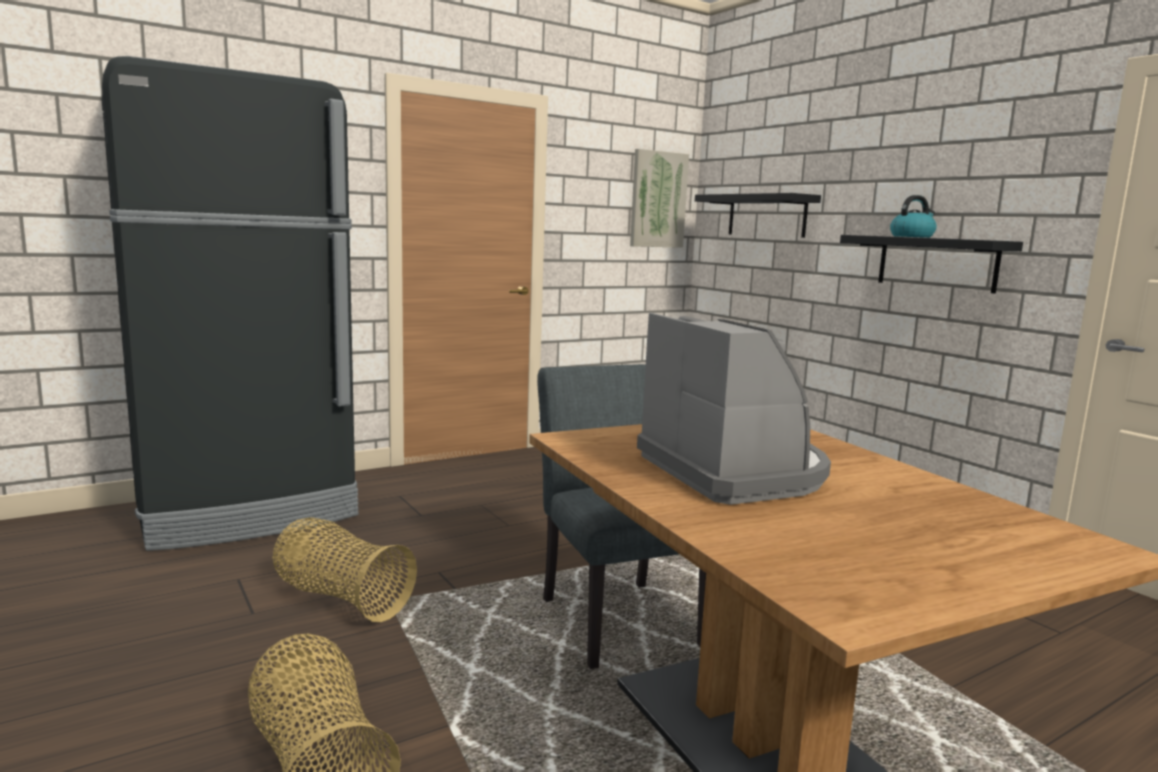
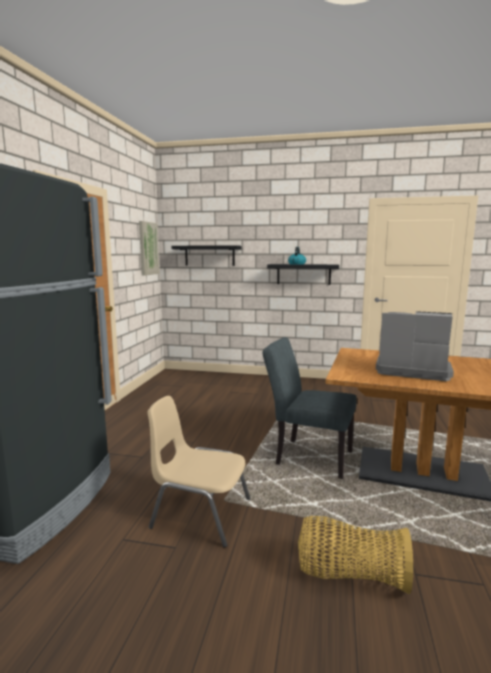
camera: 45 degrees left, 0 degrees up
basket [273,517,417,622] -> beige chair [147,396,250,548]

